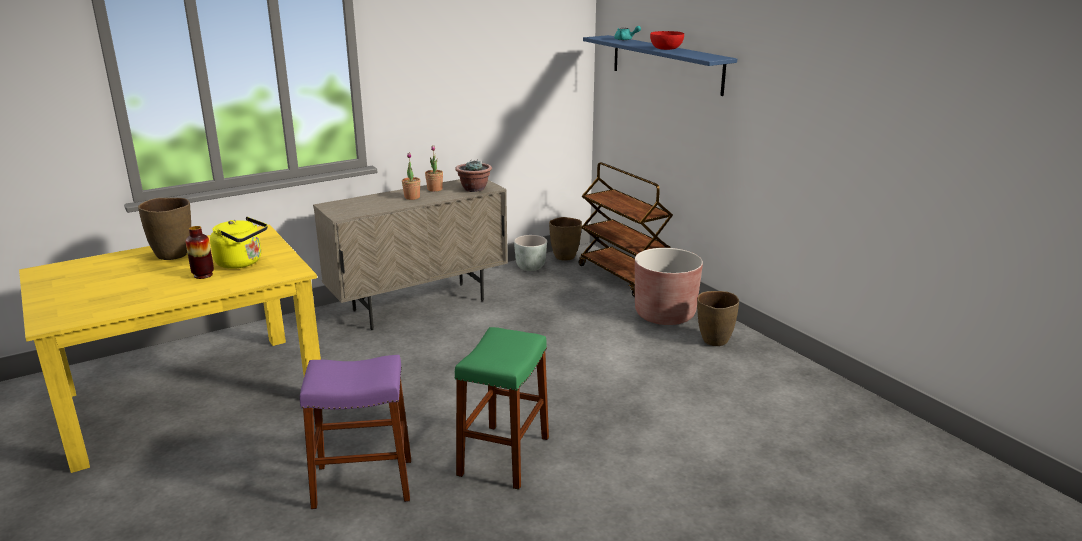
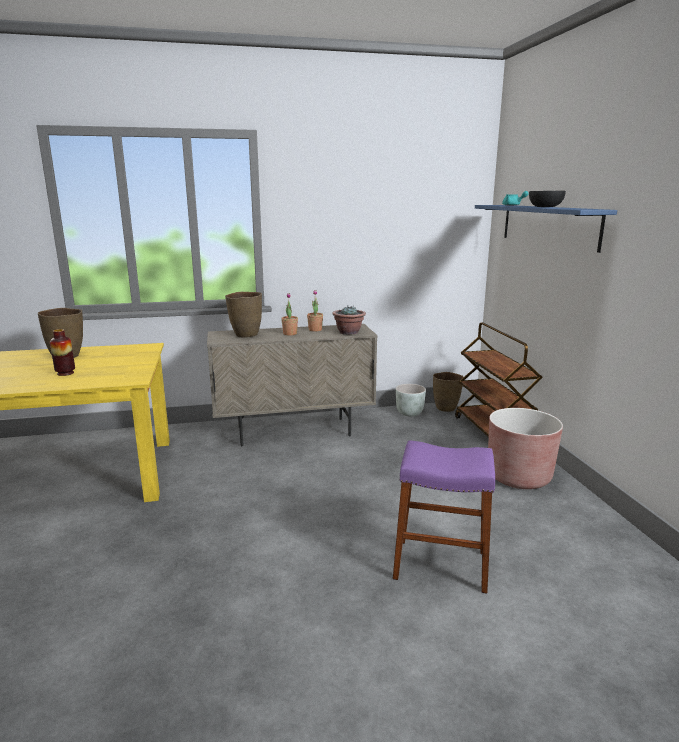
camera: 20 degrees right, 5 degrees down
yellow kettle [210,217,268,269] -> none
purple stool [300,355,411,509] -> purple stool moved to [393,440,495,594]
green stool [454,327,549,490] -> none
red bowl [650,31,684,50] -> black bowl [529,191,566,207]
brown vase [697,291,739,346] -> brown vase moved to [225,292,262,337]

